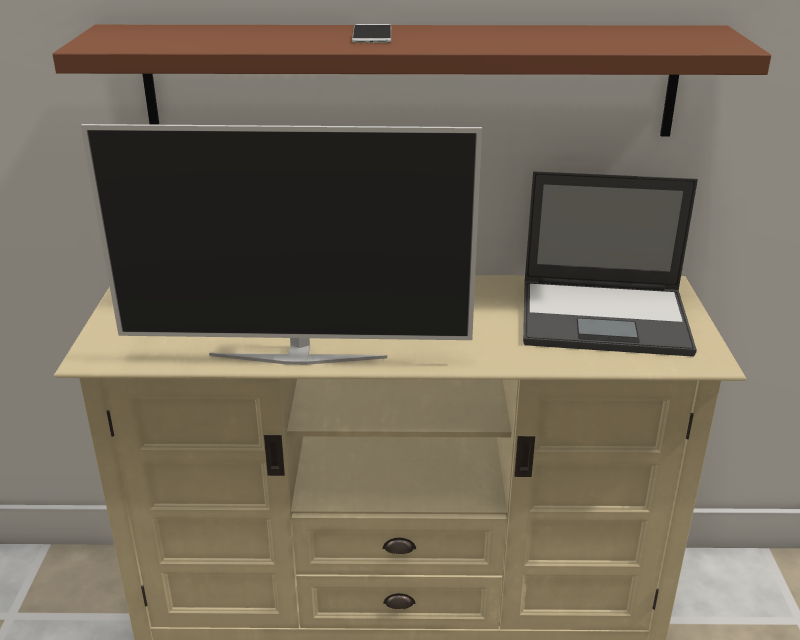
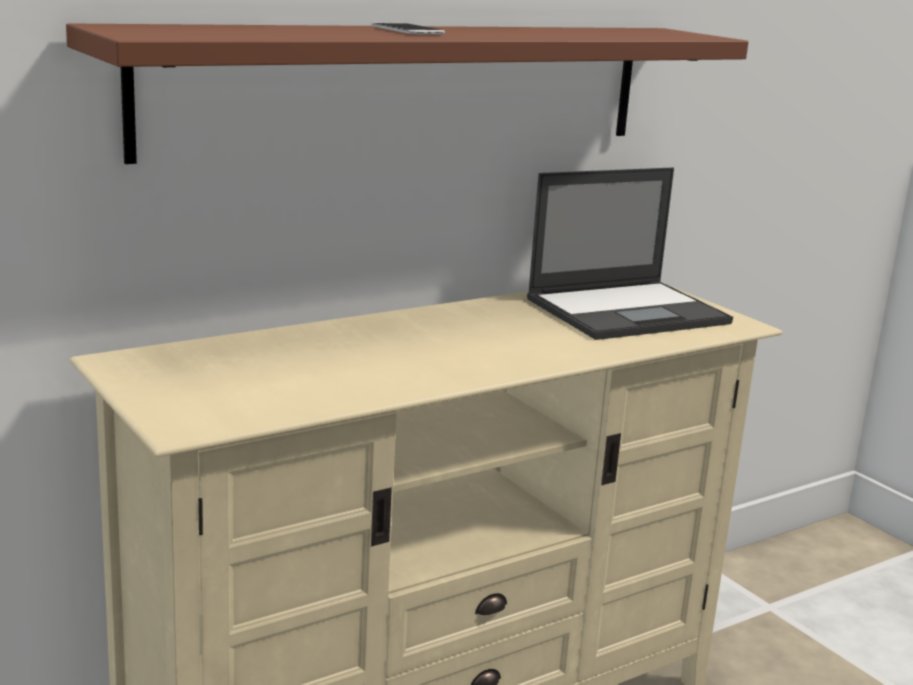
camera: 35 degrees left, 10 degrees down
television [81,124,482,365] -> none

